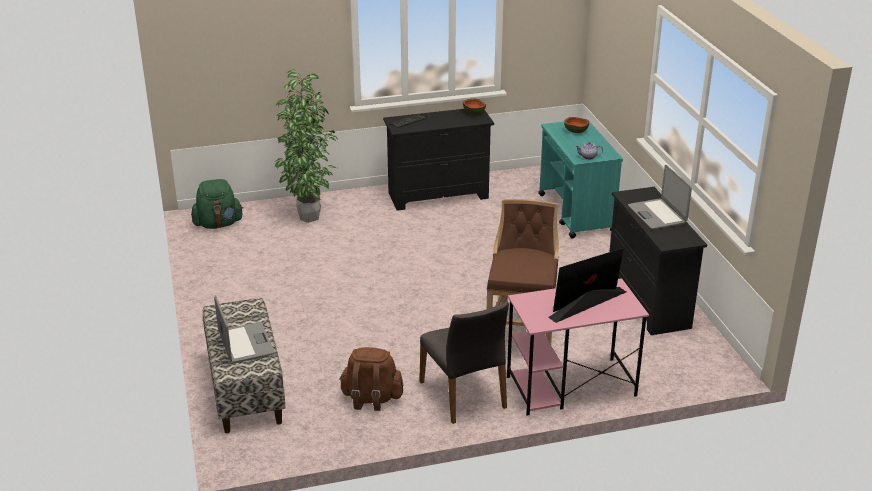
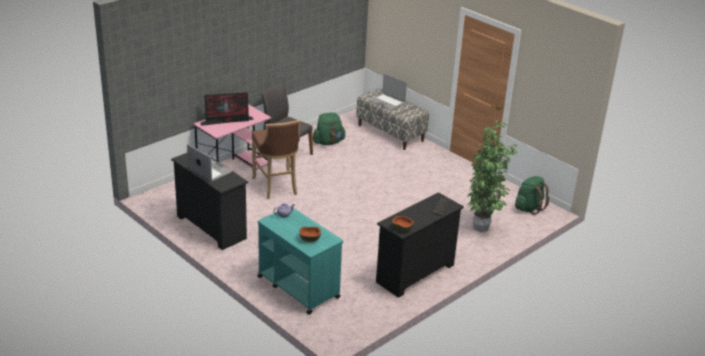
camera: 150 degrees right, 0 degrees up
brown backpack [339,347,403,411] -> green backpack [313,112,346,145]
monitor [548,248,626,323] -> monitor turned 45 degrees clockwise [200,92,254,126]

